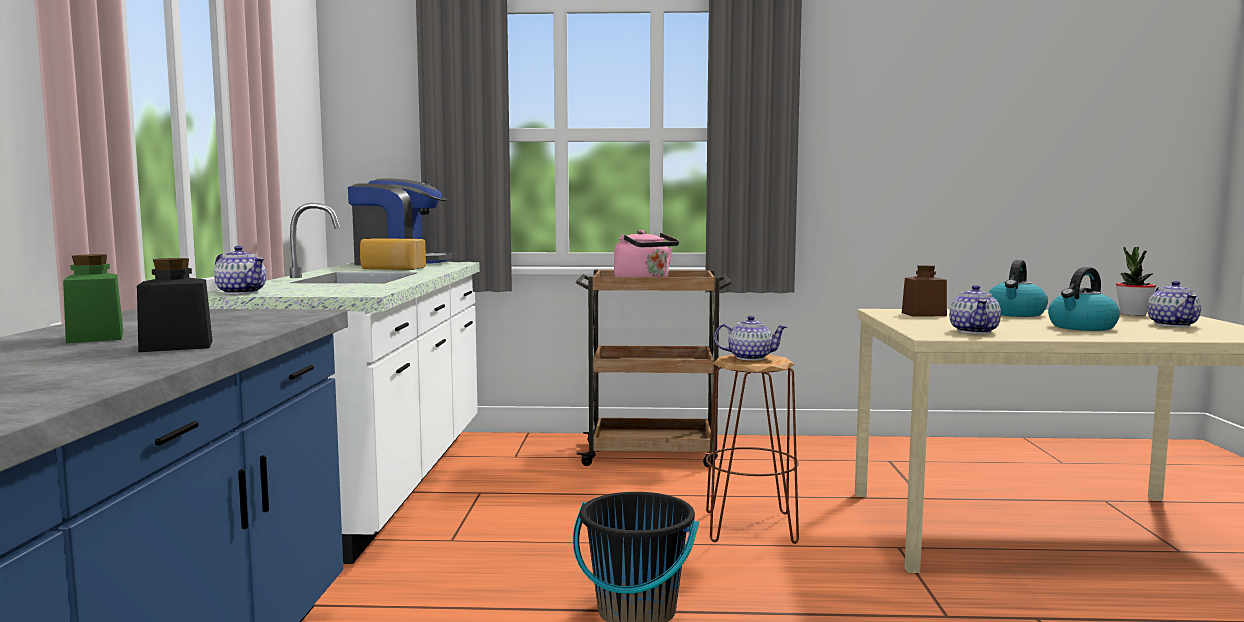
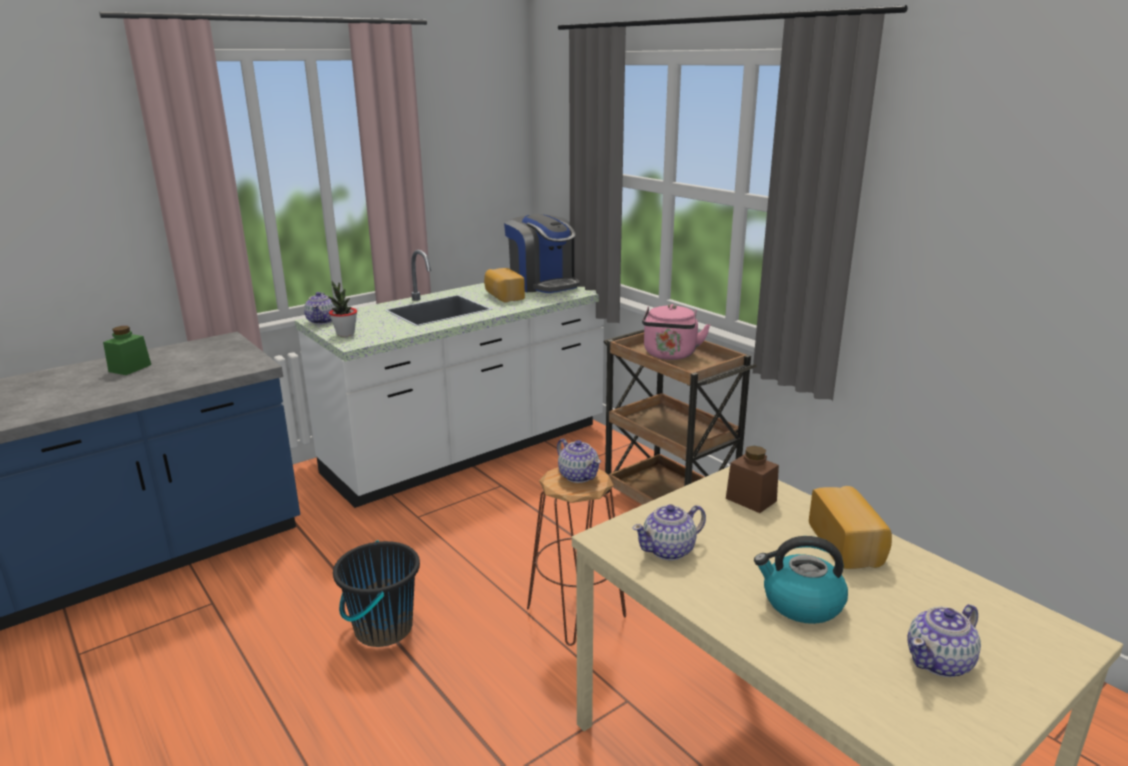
camera: 50 degrees right, 15 degrees up
black jar [137,258,213,352] -> none
kettle [988,260,1048,317] -> bread [809,486,892,569]
potted plant [1116,247,1156,316] -> potted plant moved to [329,281,357,337]

